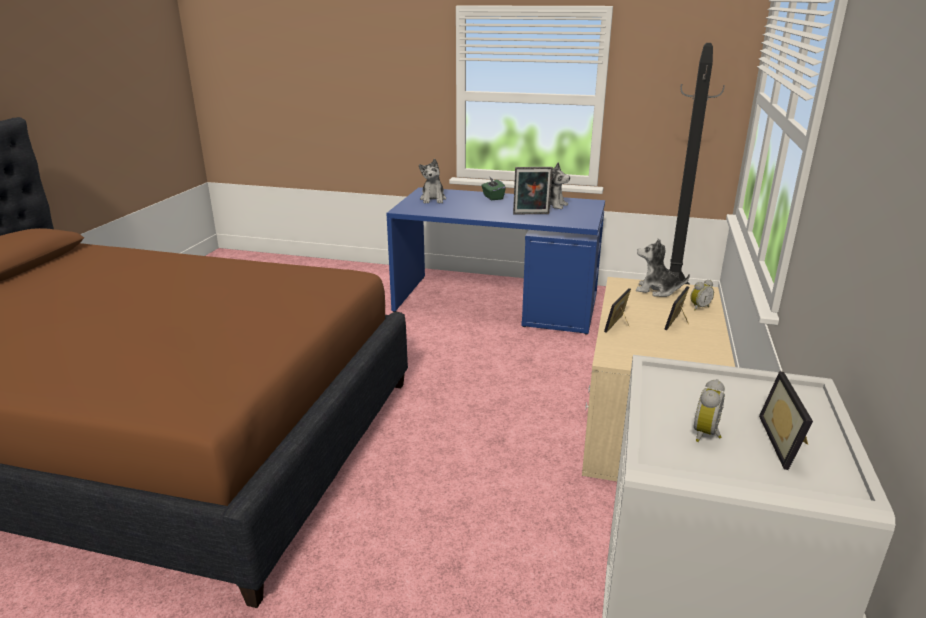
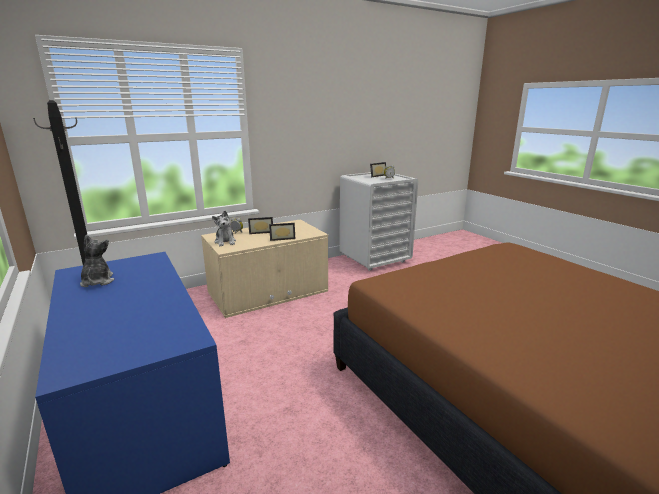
camera: 135 degrees left, 5 degrees down
plush toy [419,159,446,204] -> none
green tissue box [481,176,506,200] -> none
picture frame [513,167,553,215] -> none

